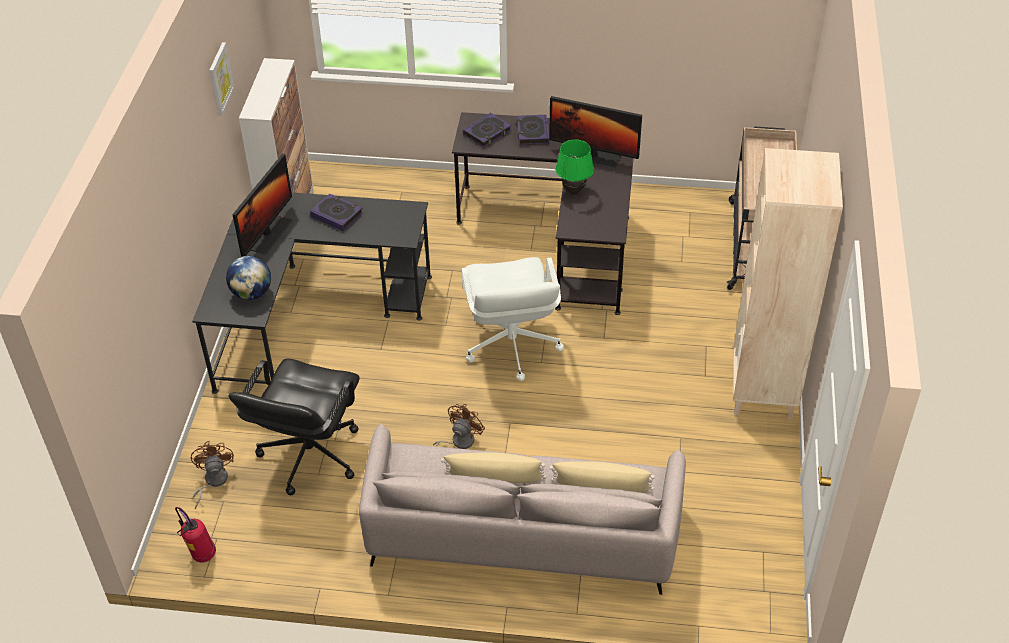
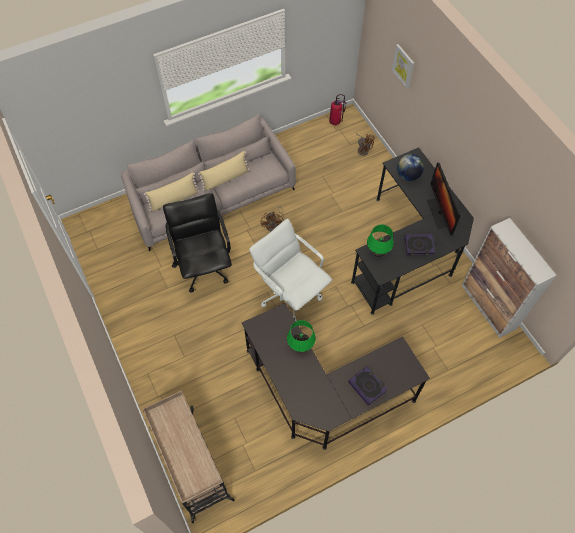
camera: 145 degrees right, 15 degrees up
picture [209,42,234,115] -> picture moved to [392,44,414,88]
black office chair [229,358,360,495] -> black office chair moved to [163,193,232,292]
book [463,113,512,148] -> none
monitor [549,96,642,169] -> none
beige bookcase [733,148,843,420] -> none
none -> green table lamp [367,224,394,257]

